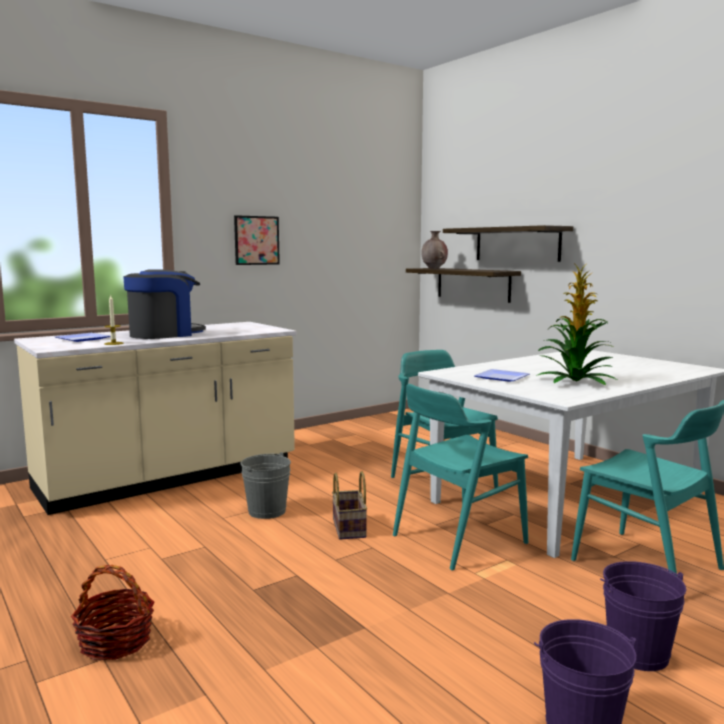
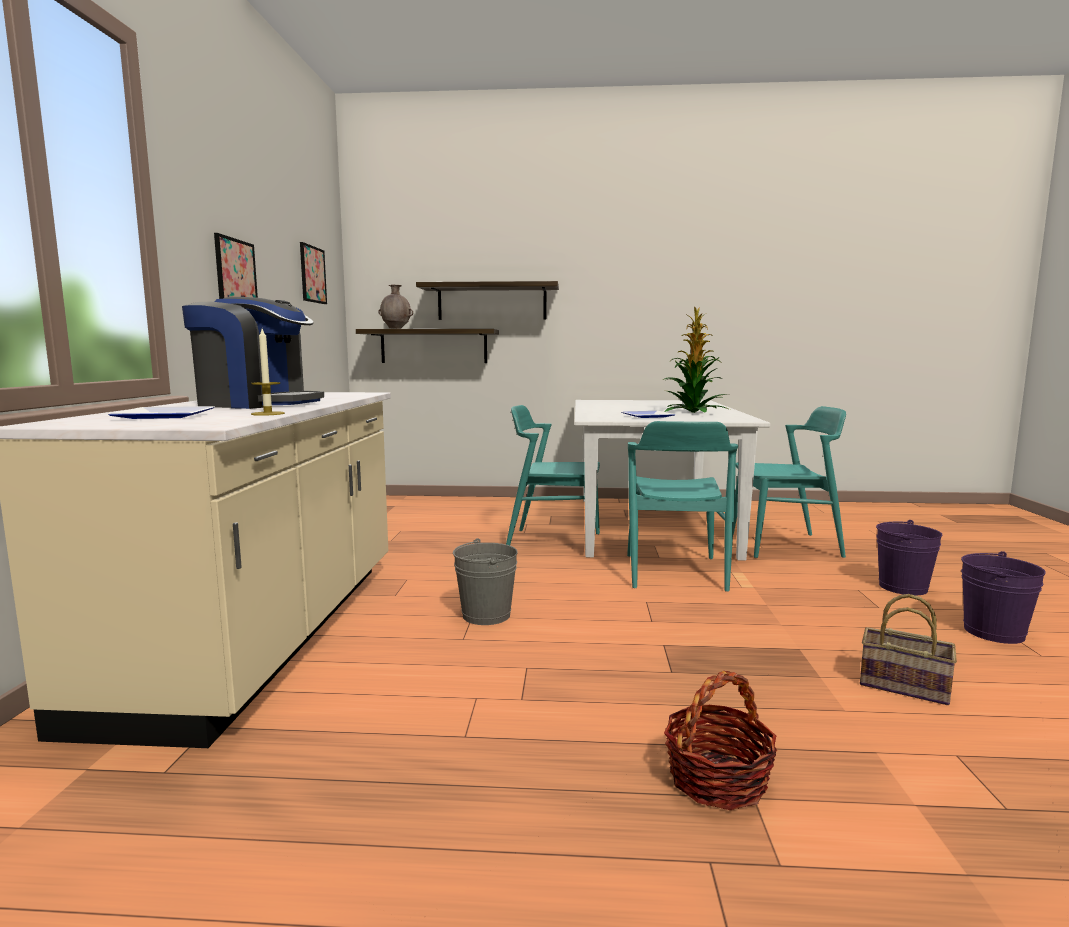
camera: 50 degrees left, 0 degrees up
coffee machine [123,269,206,339] -> coffee machine turned 105 degrees clockwise [182,297,324,409]
basket [332,471,367,540] -> basket moved to [860,594,957,705]
none -> picture [300,242,327,304]

